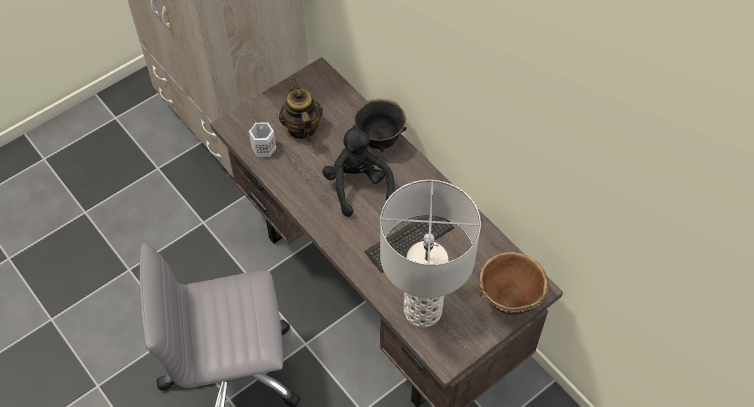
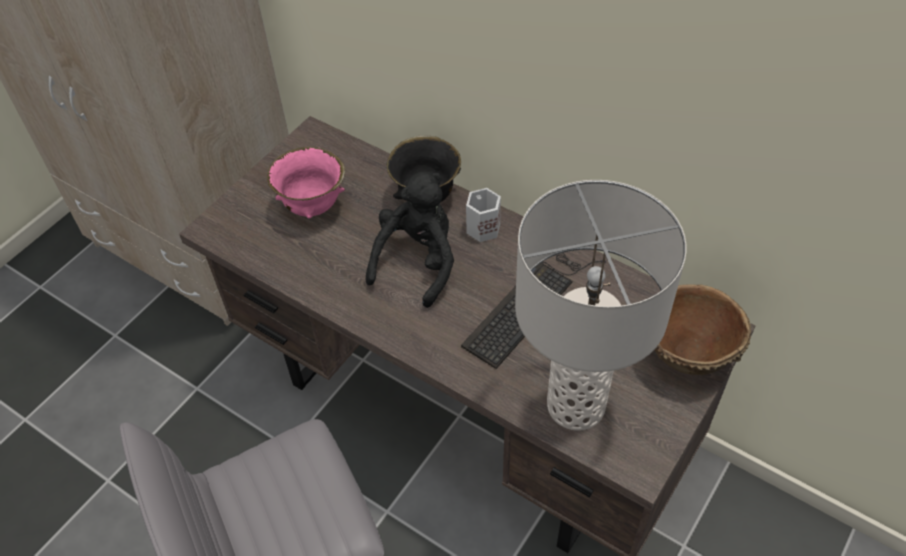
camera: 15 degrees left, 5 degrees down
white mug [249,123,276,157] -> white mug moved to [466,188,501,242]
teapot [279,78,323,142] -> pink bowl [267,147,345,219]
black plush toy [322,125,394,217] -> black plush toy turned 60 degrees clockwise [366,172,454,308]

